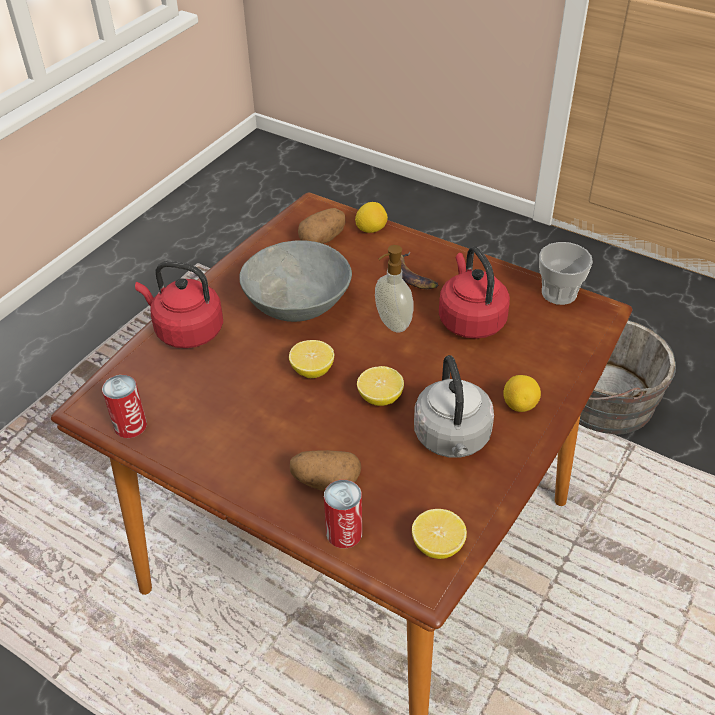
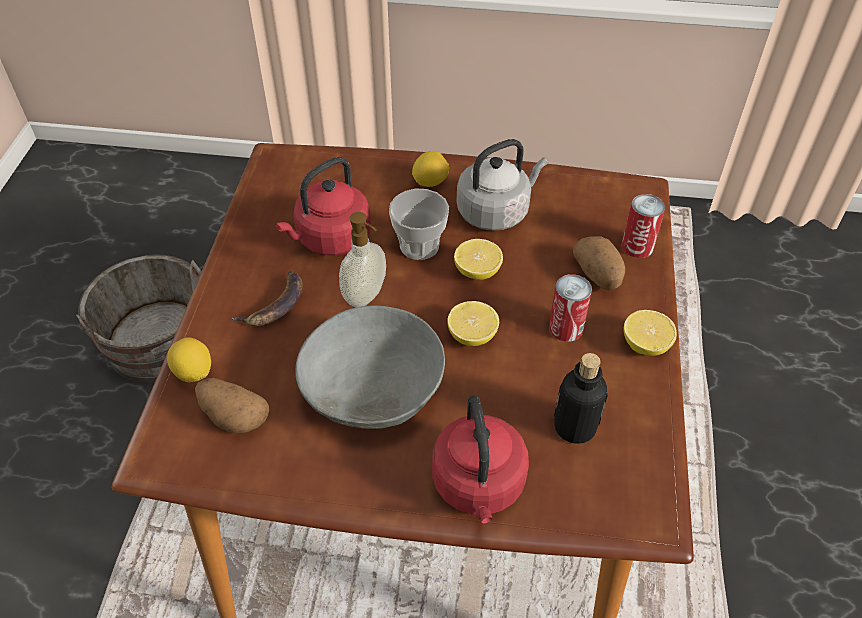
camera: 115 degrees left, 5 degrees up
can [102,375,147,438] -> can moved to [549,274,592,342]
lemon [412,509,467,559] -> lemon moved to [623,310,677,356]
cup [539,242,593,305] -> cup moved to [389,188,449,260]
none -> bottle [554,353,608,444]

